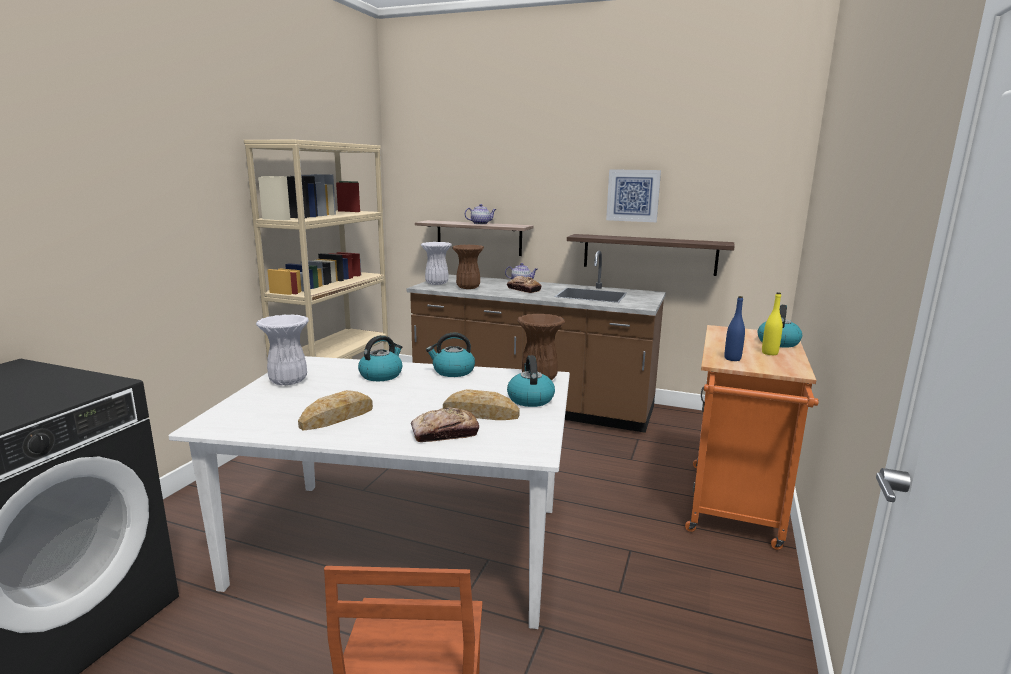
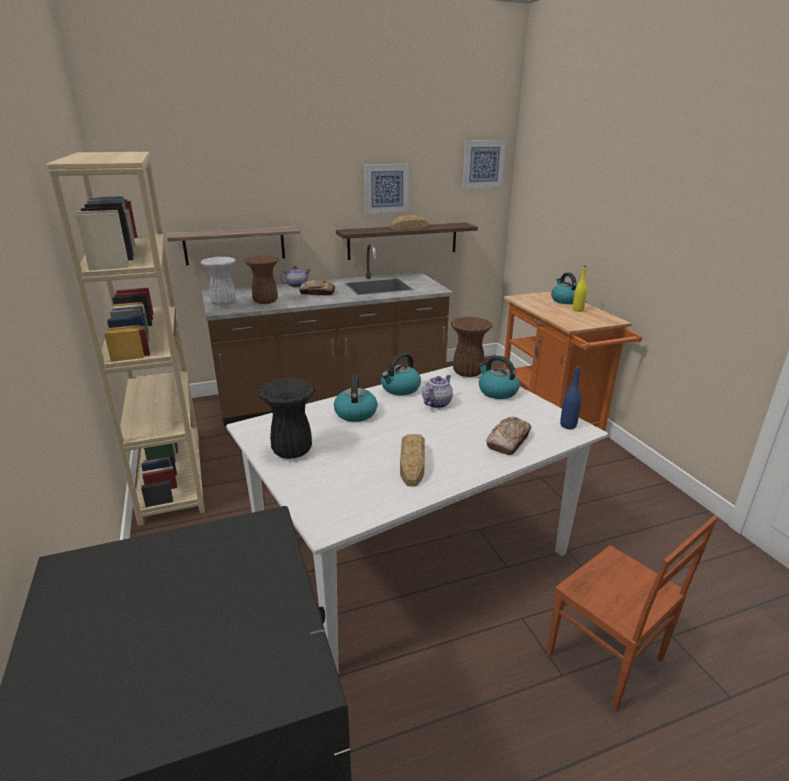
camera: 40 degrees left, 10 degrees up
white vase [256,314,309,385] -> black vase [259,378,315,459]
bread [443,389,520,420] -> bread moved to [391,215,428,230]
teapot [465,204,496,224] -> teapot moved to [422,375,453,408]
blue bottle [725,296,745,361] -> blue bottle moved to [560,366,581,429]
none -> picture [462,140,506,188]

